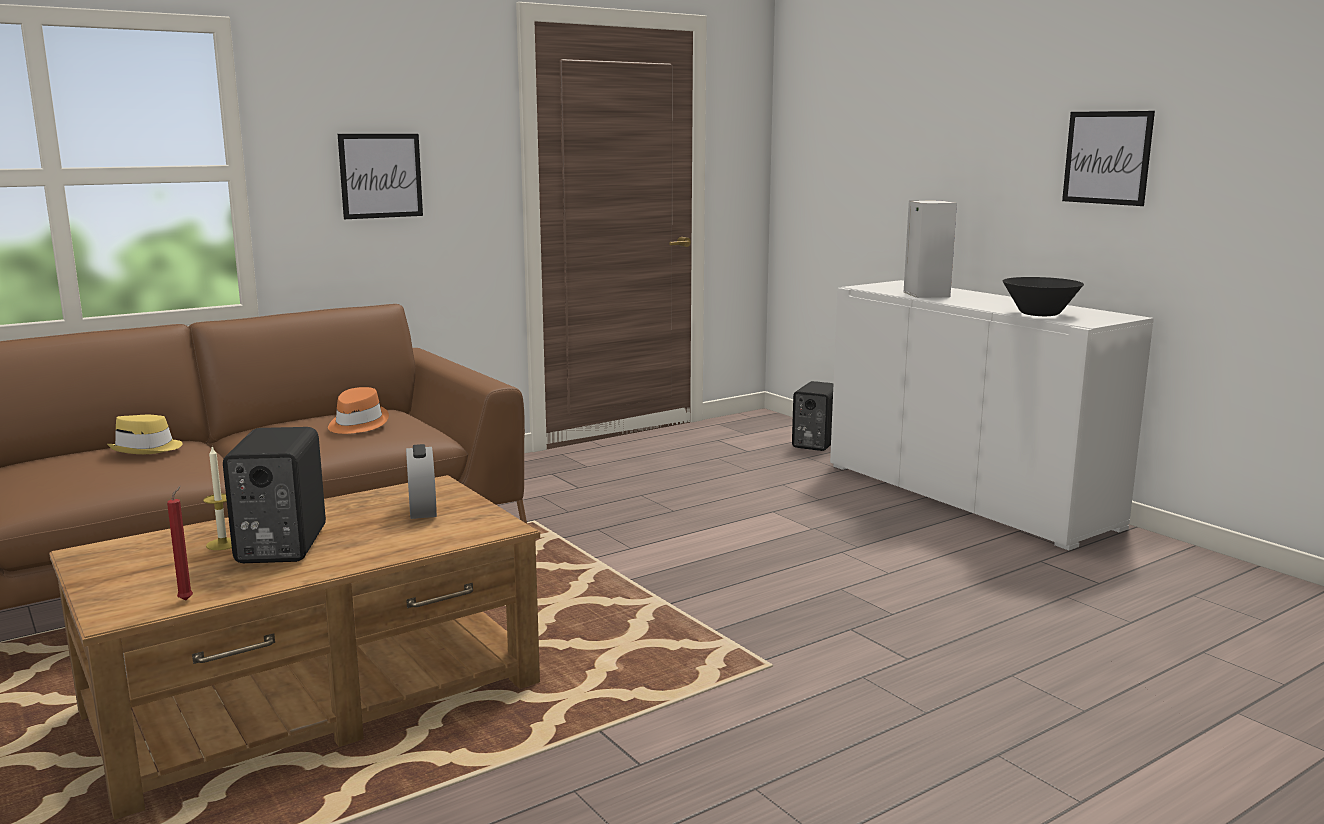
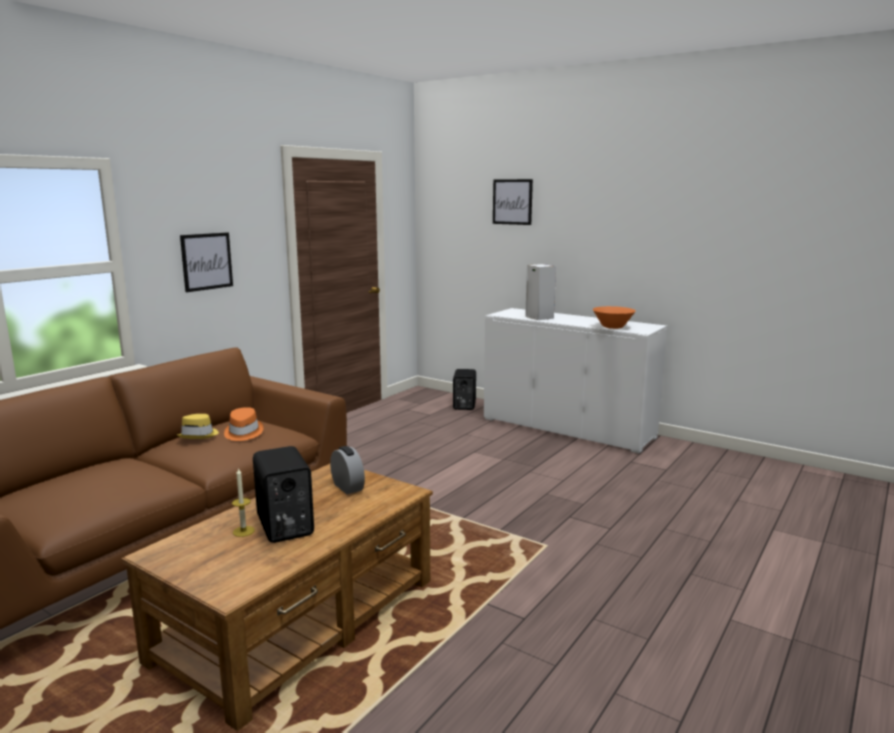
camera: 20 degrees left, 0 degrees up
yellow hat [107,415,183,454] -> yellow hat moved to [177,414,219,439]
red candle [167,486,193,601] -> none
black bowl [1002,277,1084,316] -> orange bowl [593,306,636,329]
picture [1062,111,1155,206] -> picture moved to [493,179,533,225]

